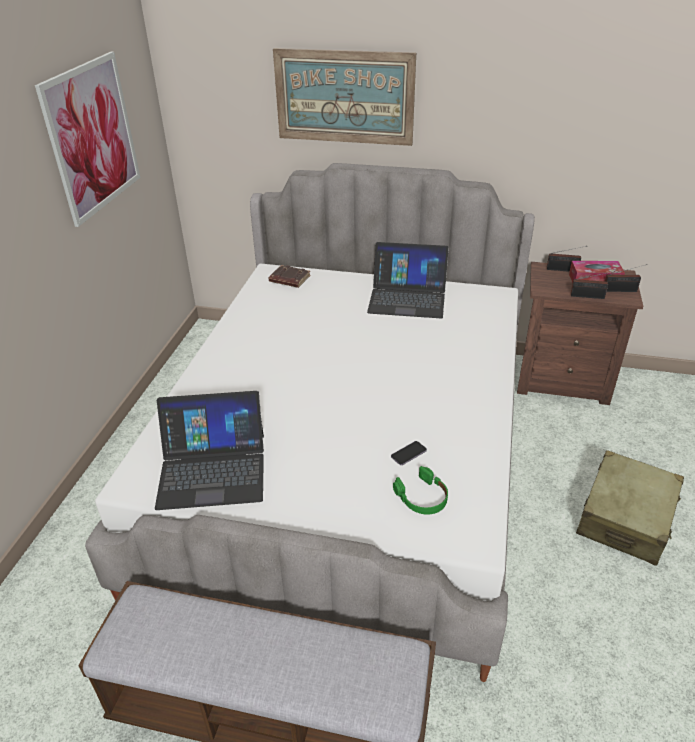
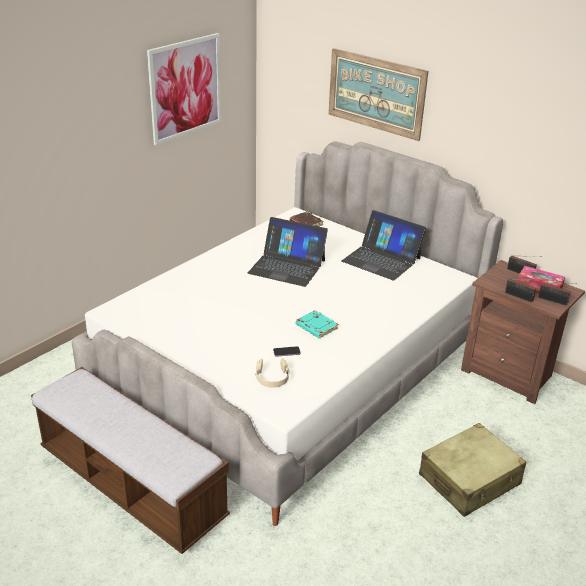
camera: 25 degrees right, 5 degrees down
laptop [155,391,264,510] -> laptop moved to [248,217,328,287]
green headphones [393,466,448,515] -> beige headphones [256,358,289,388]
none -> turquoise book [296,310,338,338]

